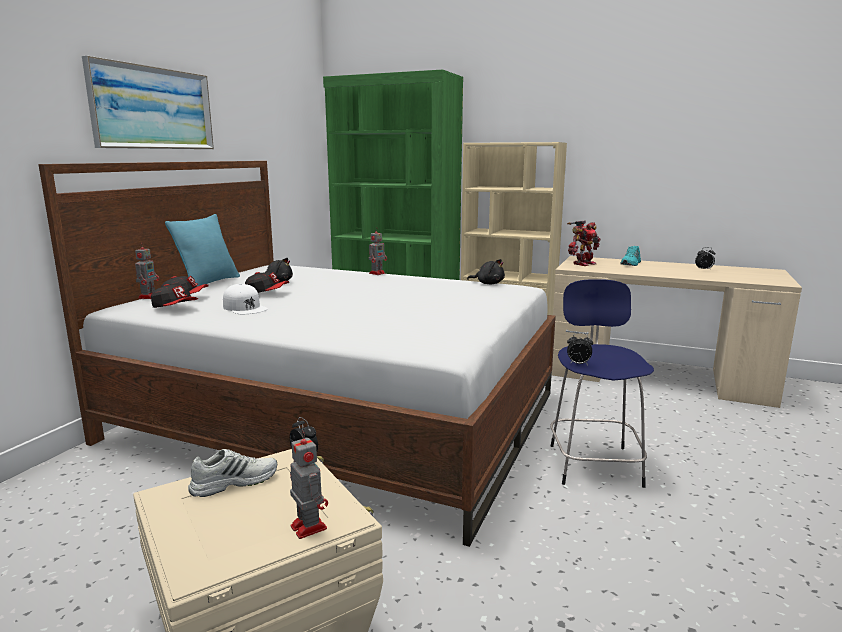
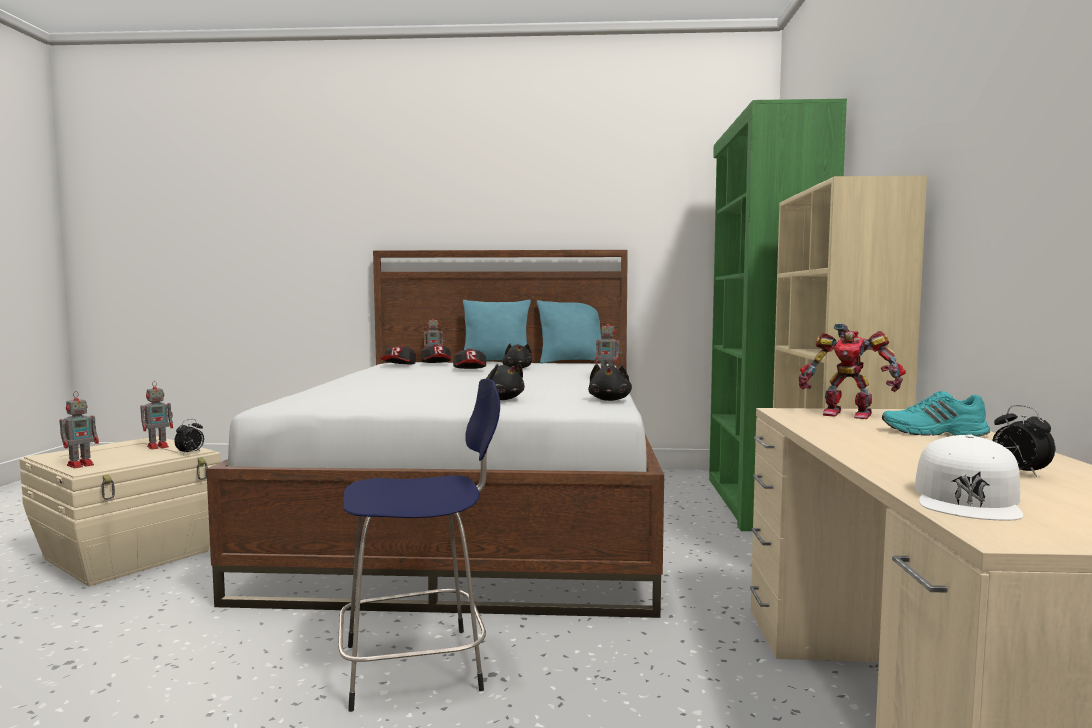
camera: 70 degrees right, 10 degrees down
picture [82,56,214,149] -> none
white shoe [188,449,277,497] -> toy robot [140,381,173,450]
white cap [223,284,268,314] -> white cap moved to [915,434,1024,520]
alarm clock [567,333,593,365] -> none
none -> black plush toy [486,363,525,400]
none -> turquoise pillow [537,300,601,364]

